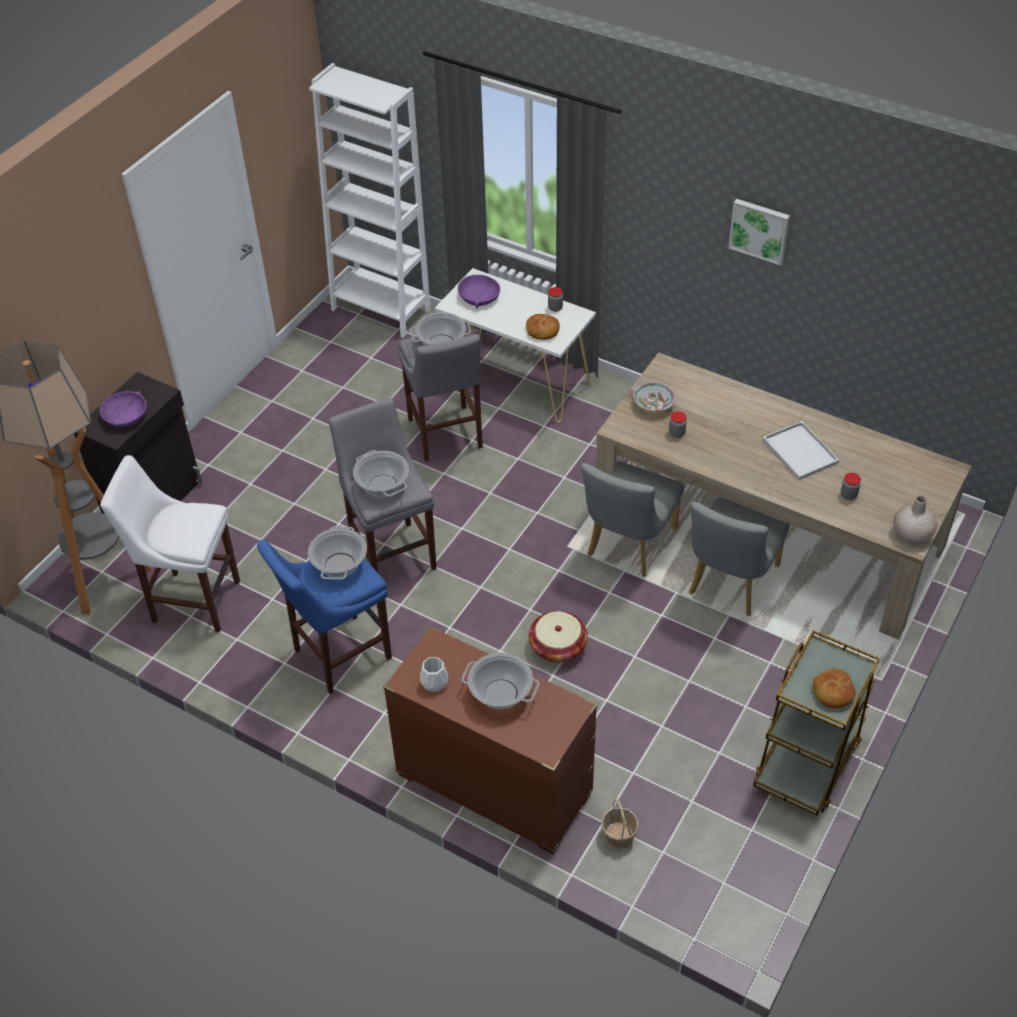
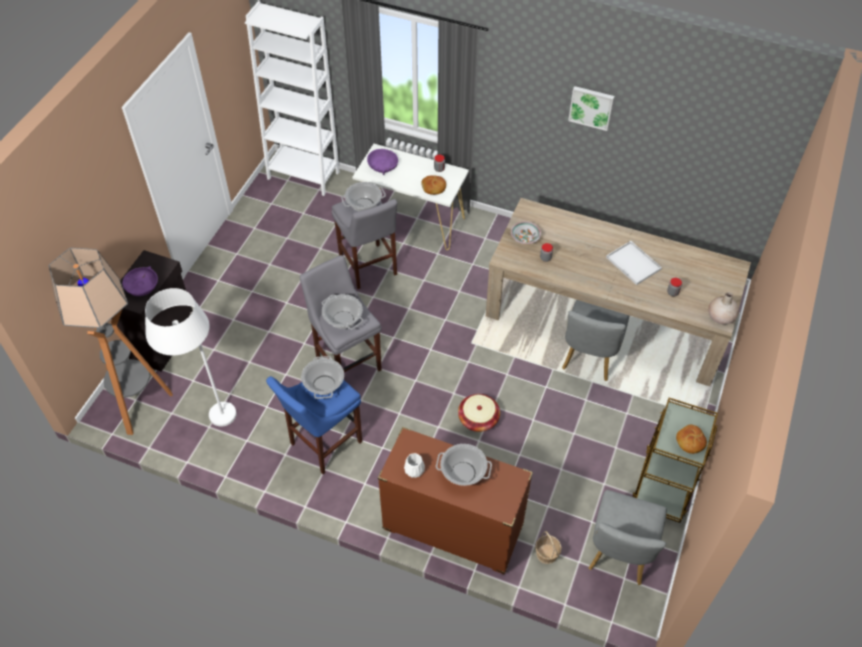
camera: 10 degrees left, 5 degrees up
white stool [100,455,240,632] -> white floor lamp [145,288,237,427]
grey chair [581,461,684,577] -> grey chair moved to [589,490,667,585]

